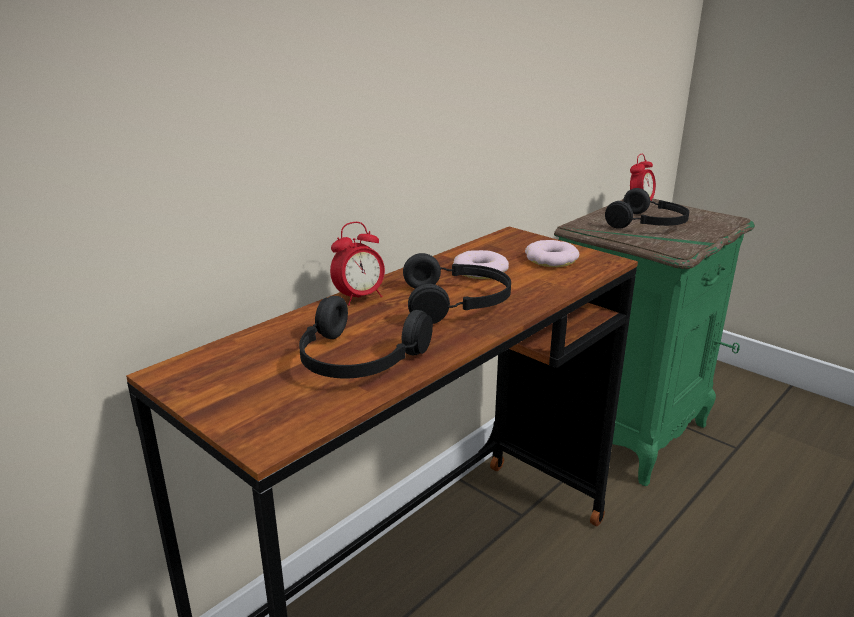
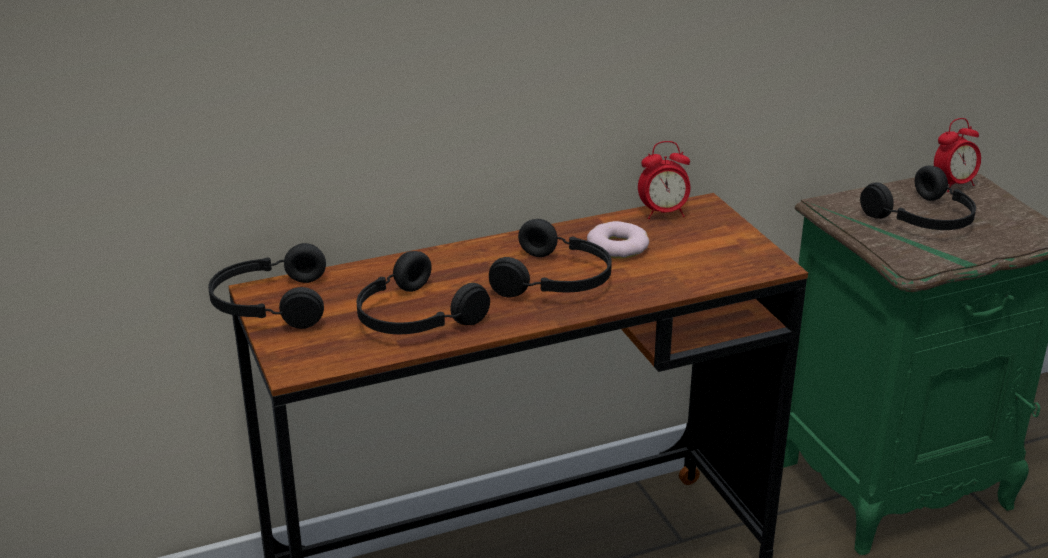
camera: 25 degrees right, 5 degrees up
alarm clock [330,222,385,305] -> alarm clock moved to [638,141,690,219]
donut [525,240,579,267] -> none
none -> black headphones [208,243,326,329]

